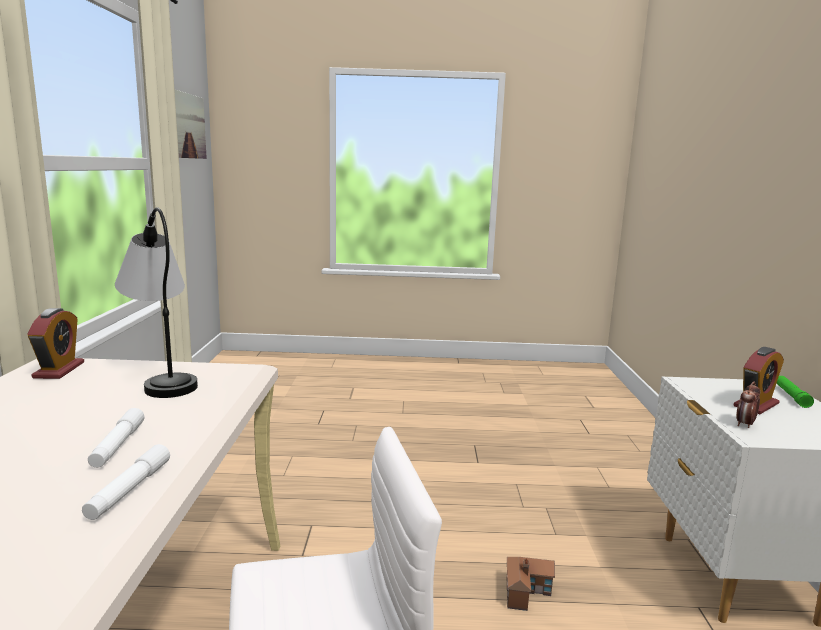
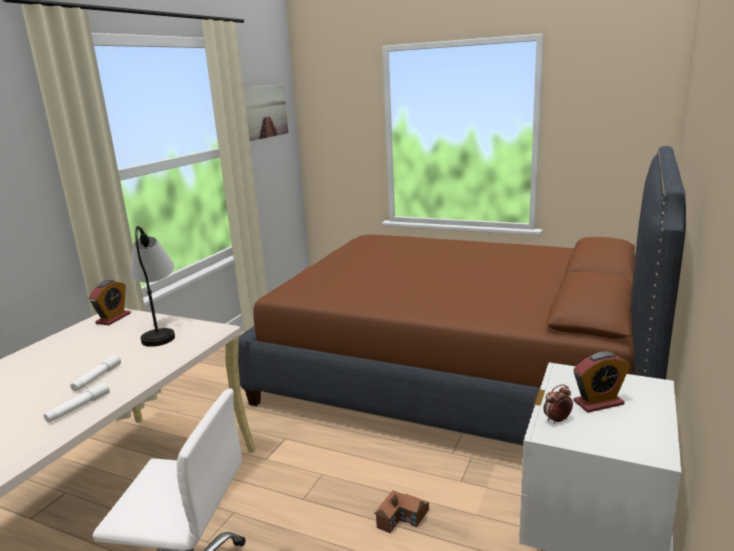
camera: 25 degrees right, 5 degrees up
green flashlight [776,376,814,408] -> none
none -> brown bed [238,146,686,445]

